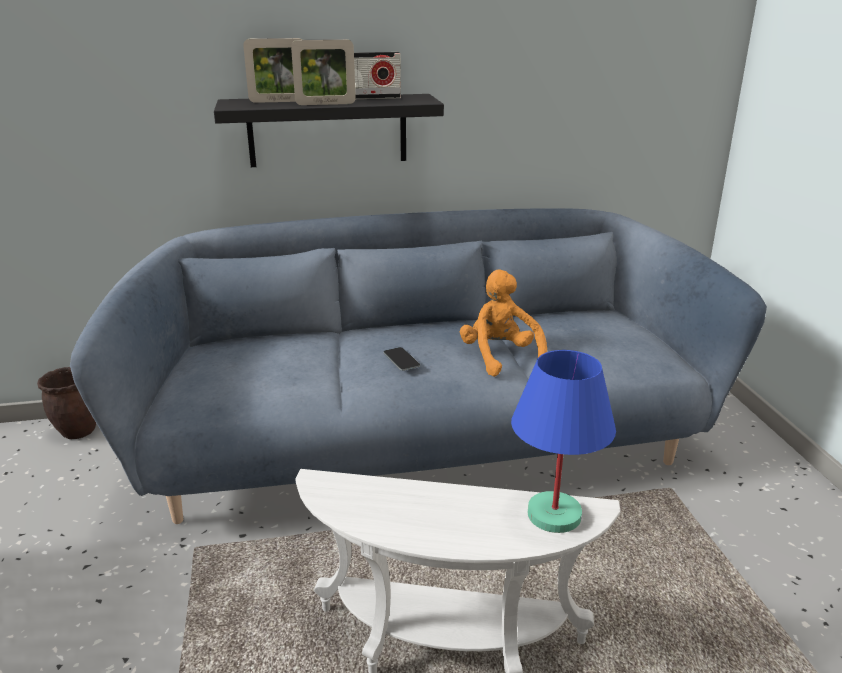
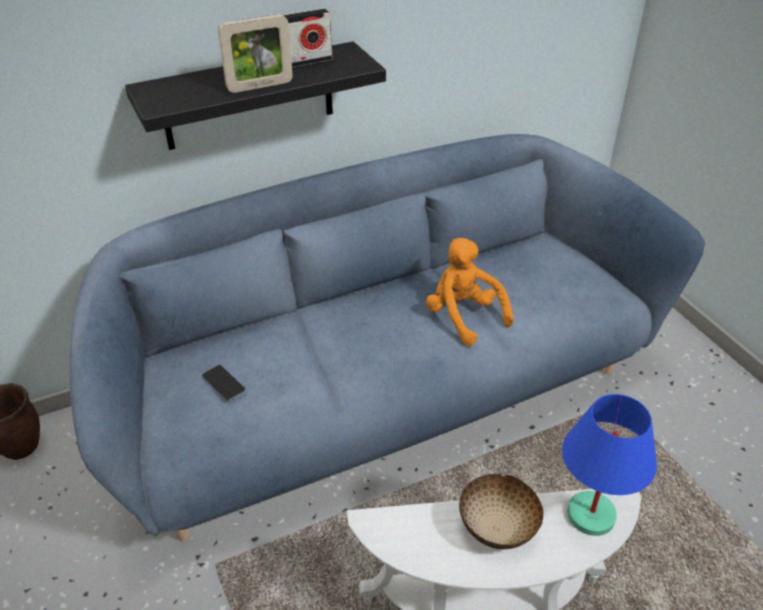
camera: 15 degrees left, 15 degrees up
picture frame [243,38,303,103] -> none
phone [383,347,420,371] -> phone moved to [202,365,245,401]
none -> bowl [459,474,543,549]

